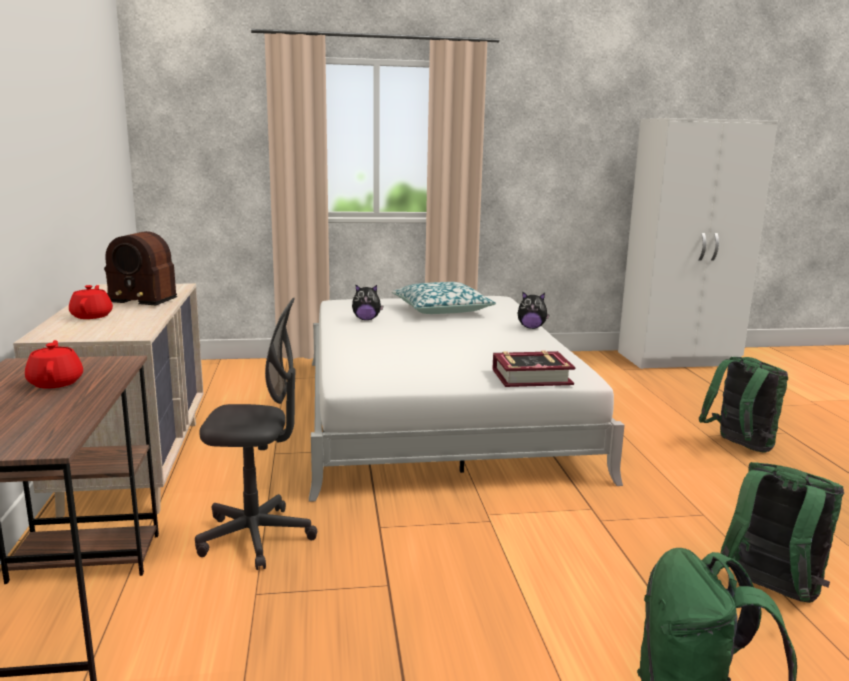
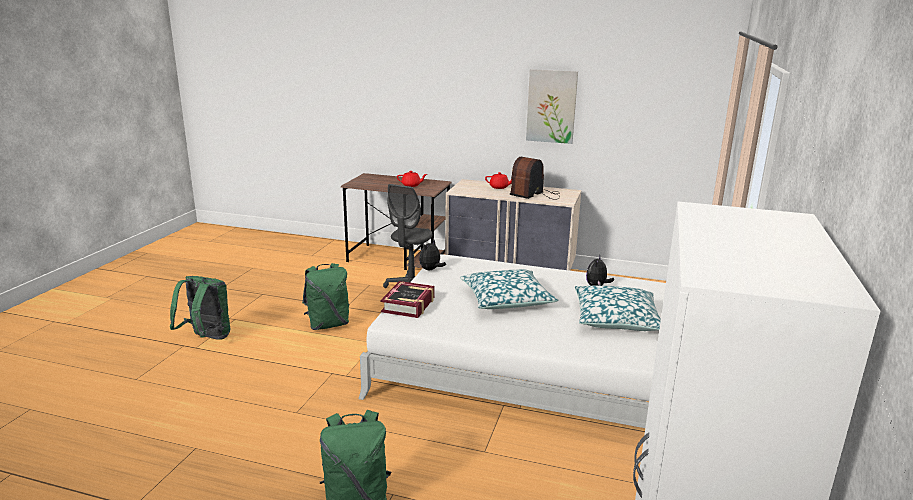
camera: 115 degrees right, 5 degrees up
plush toy [517,292,550,329] -> plush toy moved to [419,239,446,270]
green backpack [720,462,844,603] -> green backpack moved to [302,263,349,330]
none -> pillow [460,269,558,309]
none -> picture [526,69,578,144]

